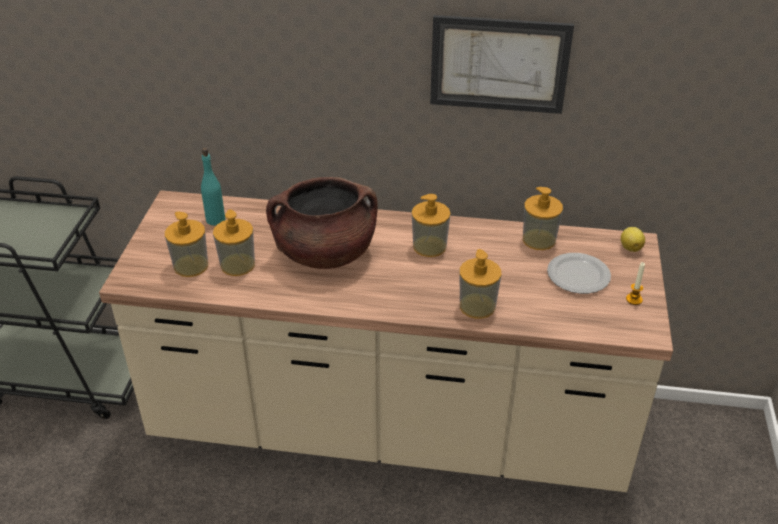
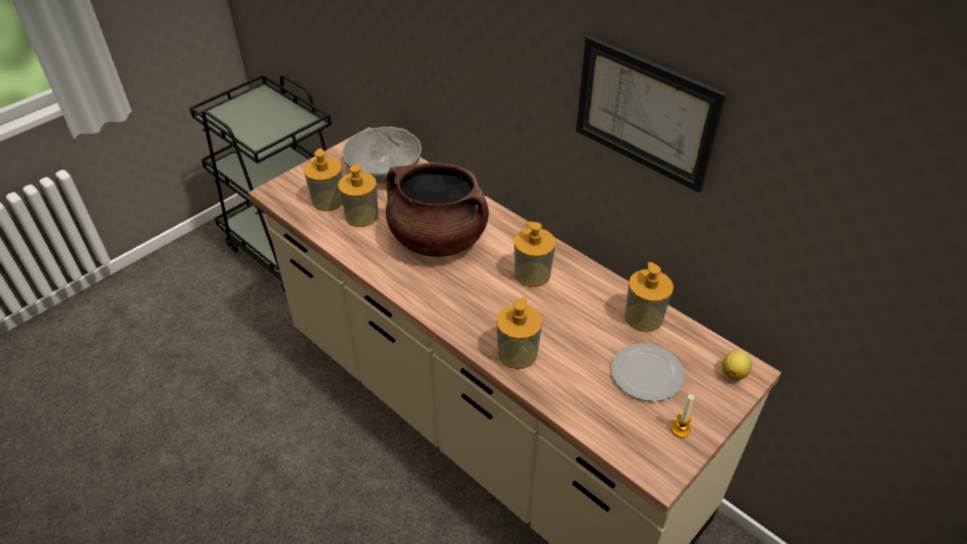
camera: 35 degrees right, 5 degrees up
turquoise bottle [201,148,225,226] -> grey bowl [342,127,422,183]

